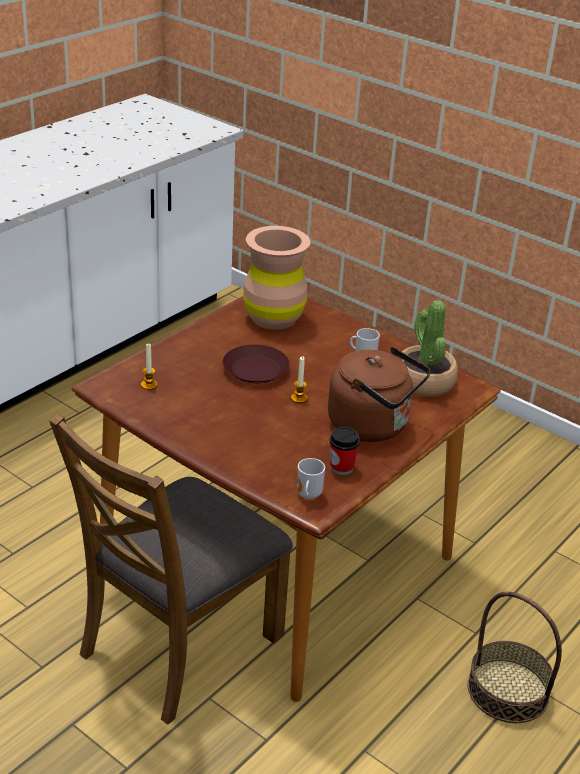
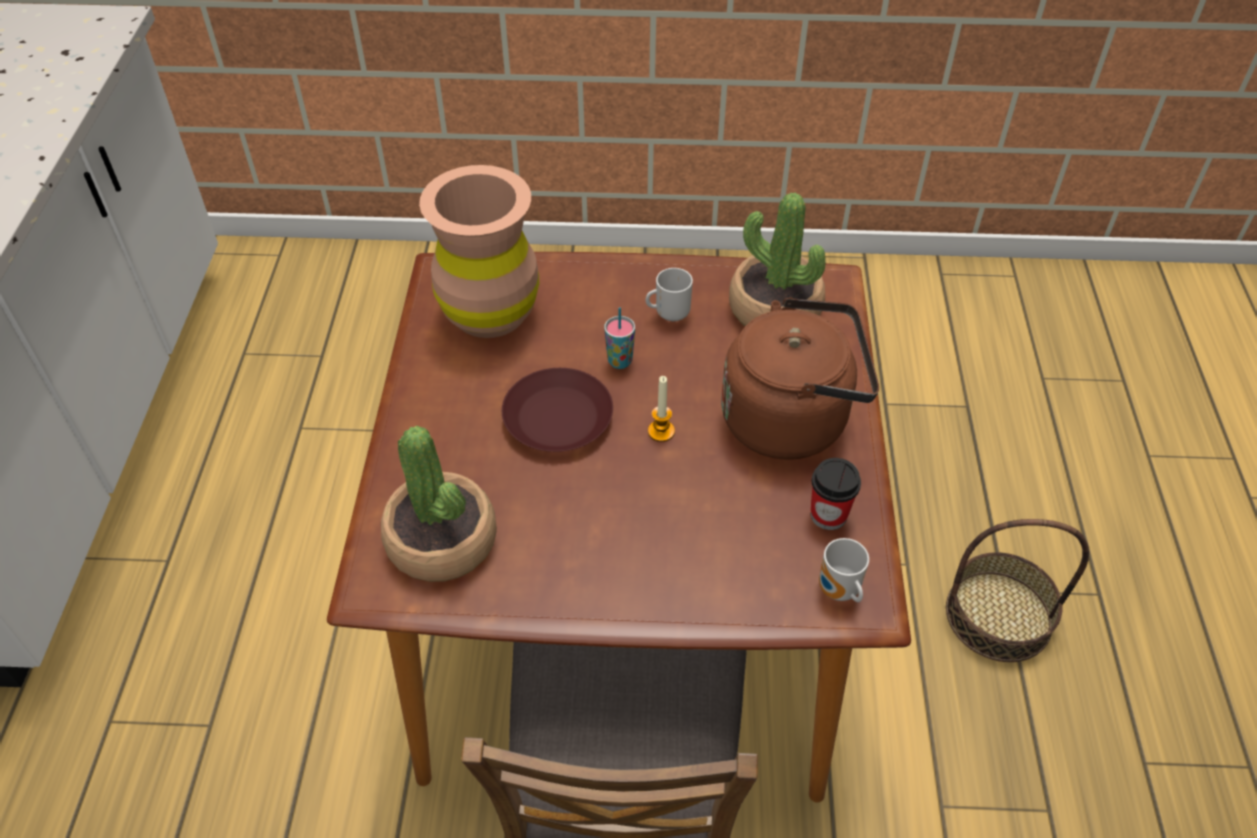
camera: 35 degrees left, 15 degrees up
candle [141,343,158,390] -> potted plant [381,426,497,582]
none -> cup [604,307,635,369]

